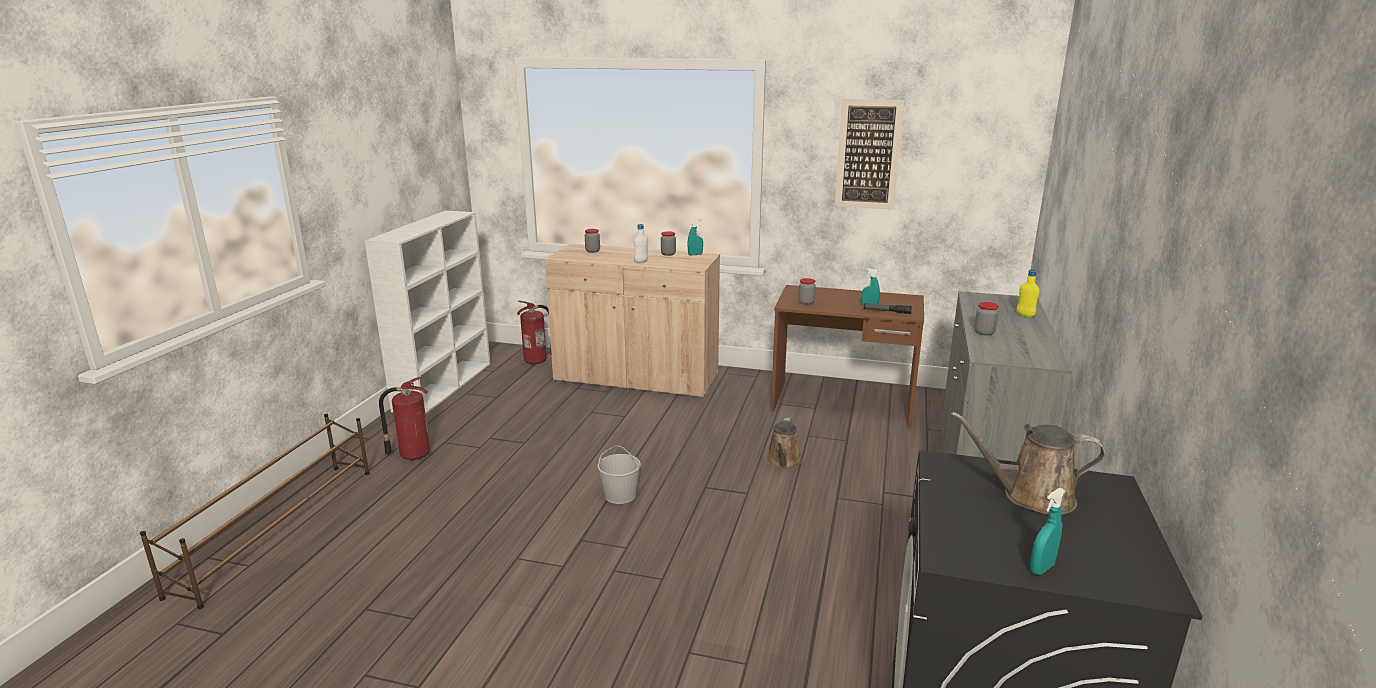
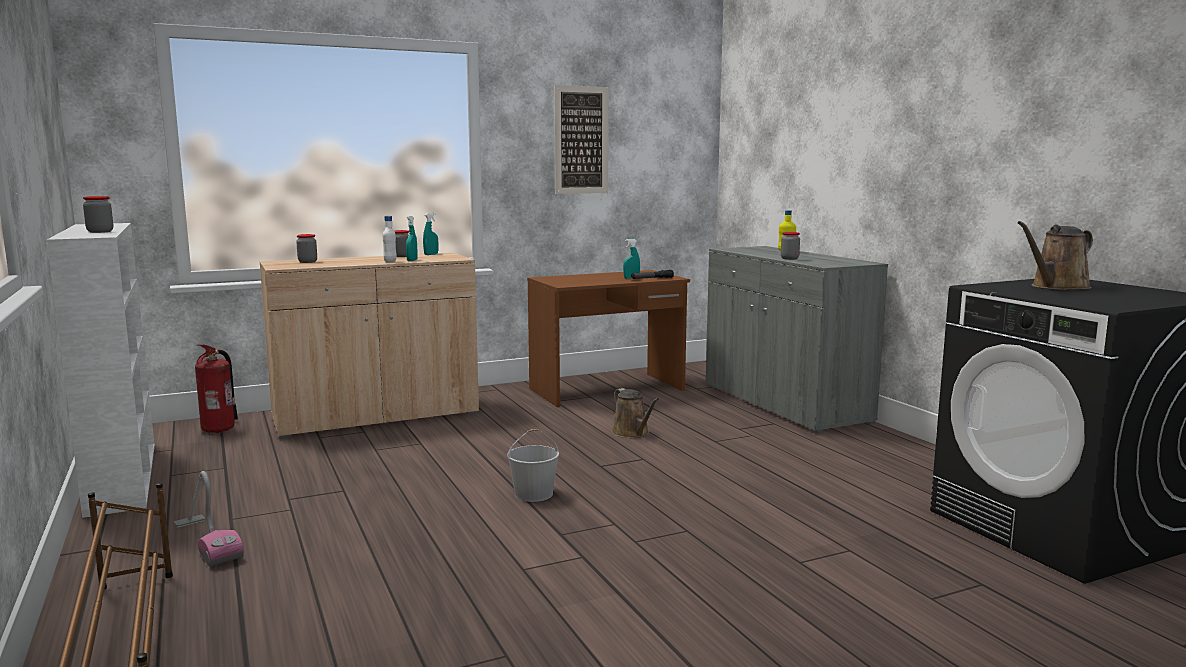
camera: 40 degrees left, 10 degrees down
fire extinguisher [379,377,430,461] -> vacuum cleaner [174,471,244,566]
jar [798,278,816,305] -> jar moved to [83,196,113,233]
turquoise spray bottle [1030,488,1065,575] -> turquoise spray bottle moved to [406,216,418,261]

